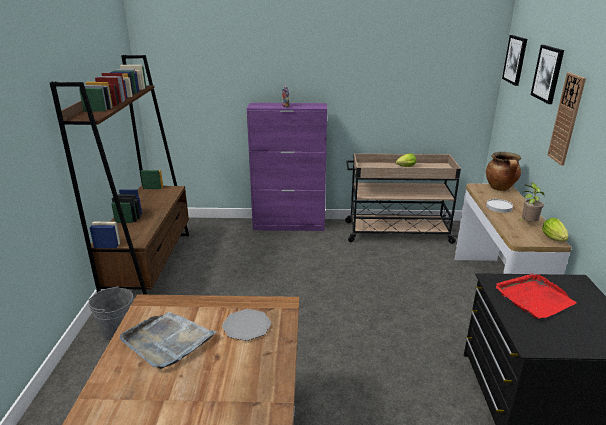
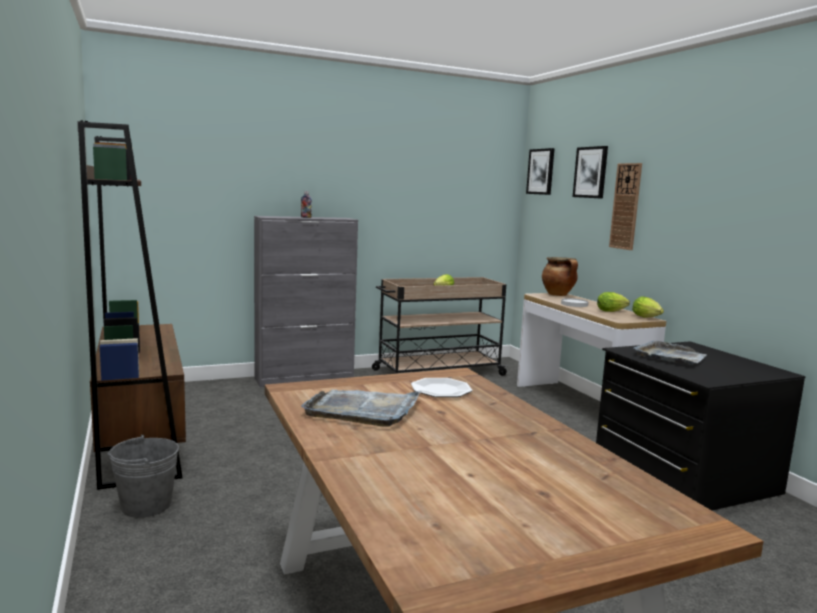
camera: 25 degrees left, 15 degrees down
purple cabinet [247,103,327,231] -> grey cabinet [254,216,358,387]
red tray [496,273,577,319] -> grey tray [634,341,707,365]
potted plant [518,183,545,222] -> lettuce [597,292,630,312]

